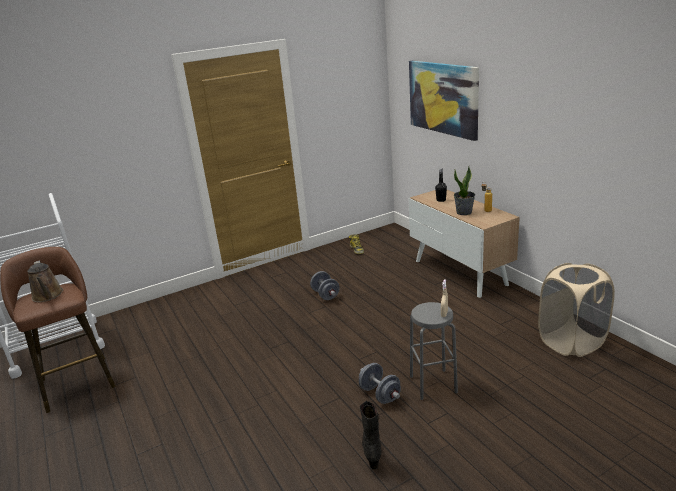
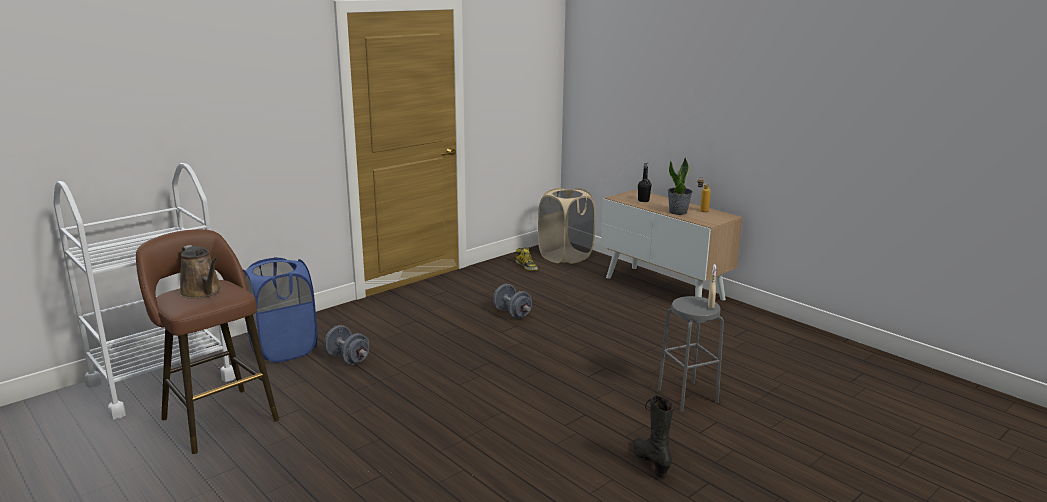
camera: 15 degrees left, 5 degrees down
grey dumbbell [359,363,401,404] -> grey dumbbell moved to [324,325,369,365]
picture [409,61,479,141] -> none
beige laundry basket [538,263,615,357] -> beige laundry basket moved to [538,188,596,264]
none -> blue laundry basket [243,257,317,362]

